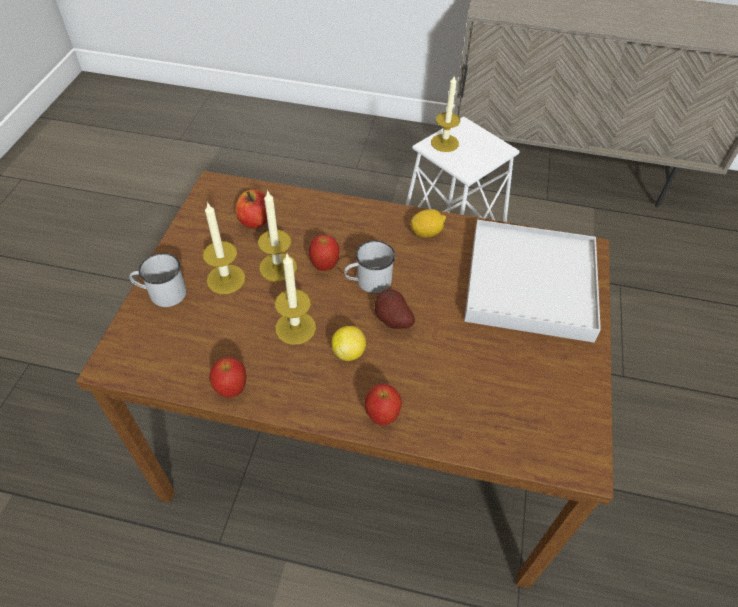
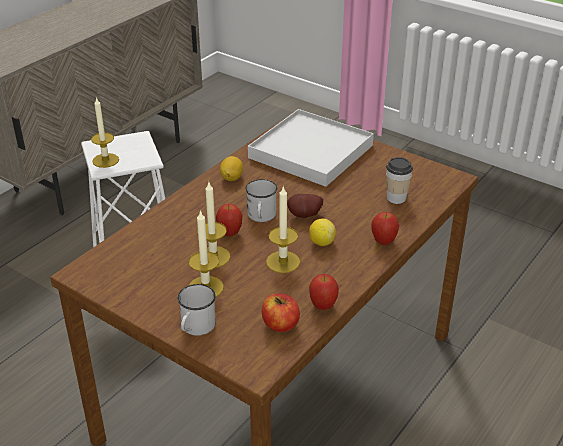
camera: 65 degrees left, 15 degrees down
apple [235,190,267,228] -> apple moved to [262,293,300,332]
none -> cup [386,157,413,204]

